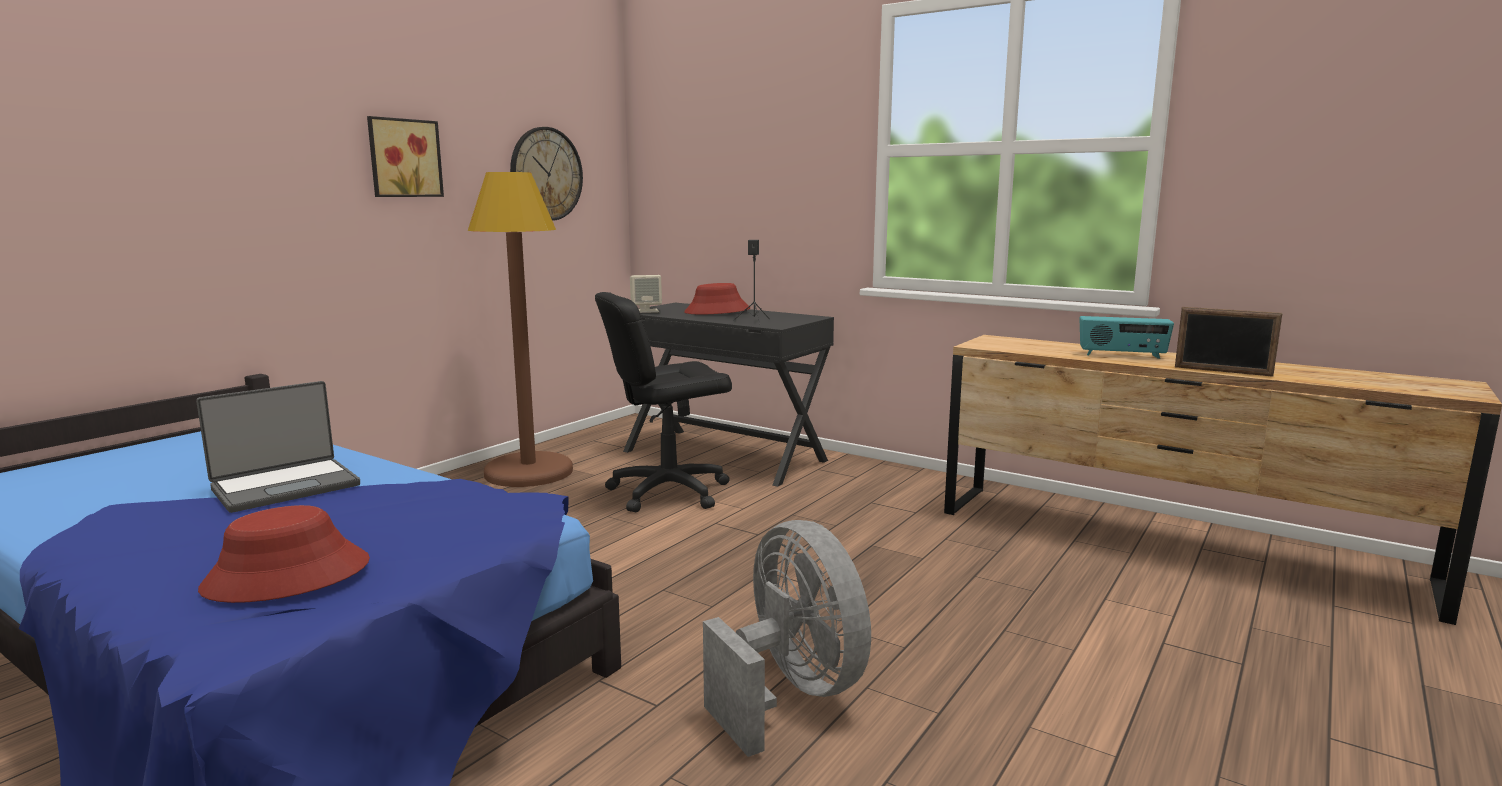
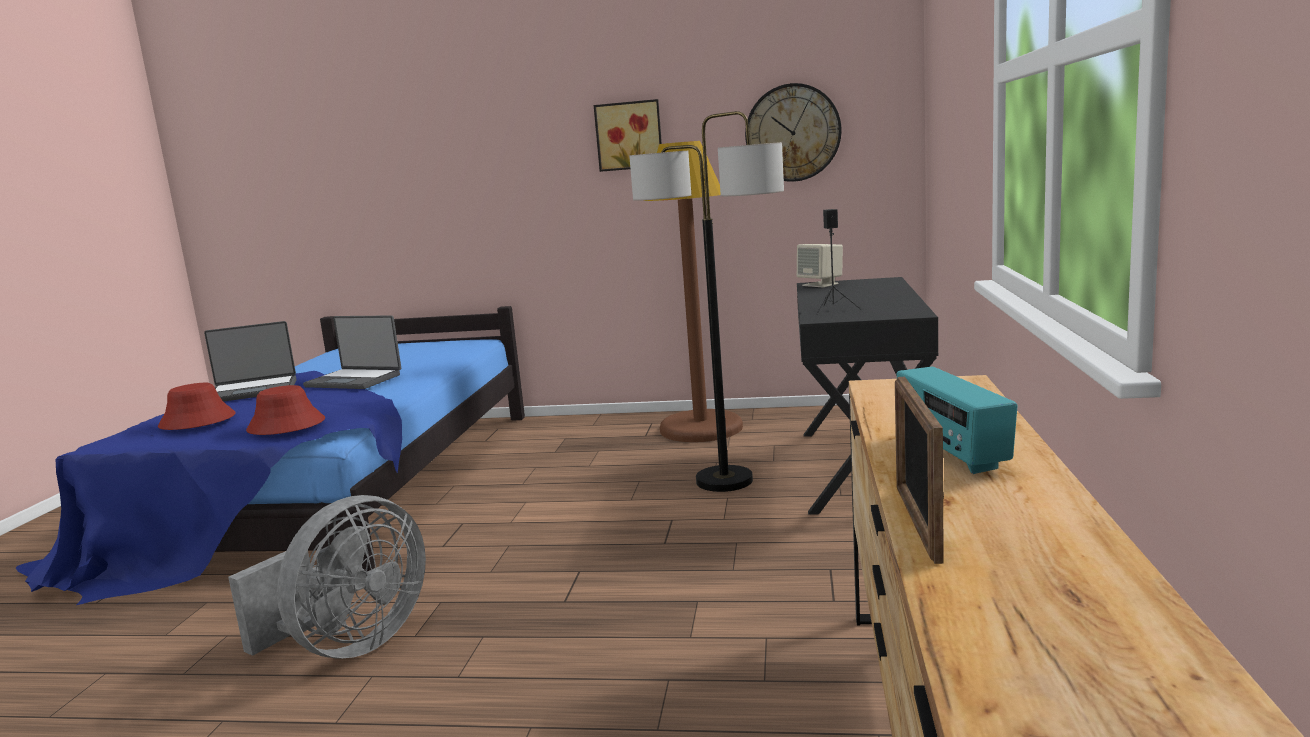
camera: 65 degrees right, 0 degrees up
black office chair [595,292,732,512] -> floor lamp [629,111,784,492]
red hat [684,283,750,314] -> red hat moved to [246,385,325,435]
none -> laptop [204,321,297,402]

